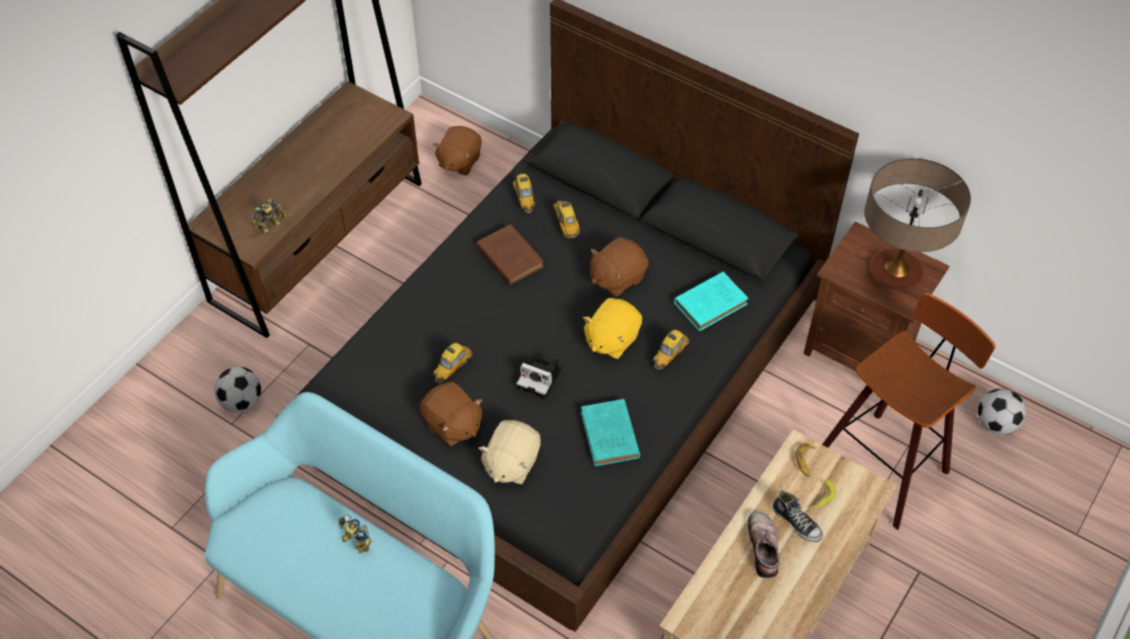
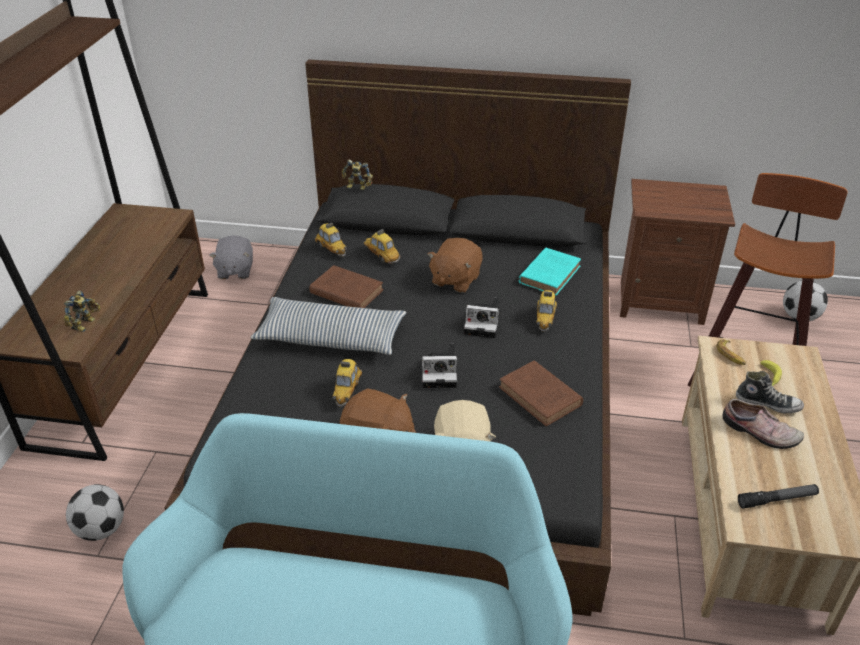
camera: 25 degrees left, 15 degrees down
toy robot [338,514,371,553] -> toy robot moved to [341,160,373,190]
brown plush toy [433,126,482,175] -> grey plush toy [209,235,253,279]
turquoise book [581,399,640,466] -> brown book [499,360,583,426]
yellow plush toy [583,298,642,359] -> camera [464,298,501,338]
shoe [748,511,780,578] -> shoe turned 150 degrees clockwise [723,399,804,449]
table lamp [864,158,971,289] -> none
none -> pillow [250,297,406,355]
none -> flashlight [738,484,819,509]

